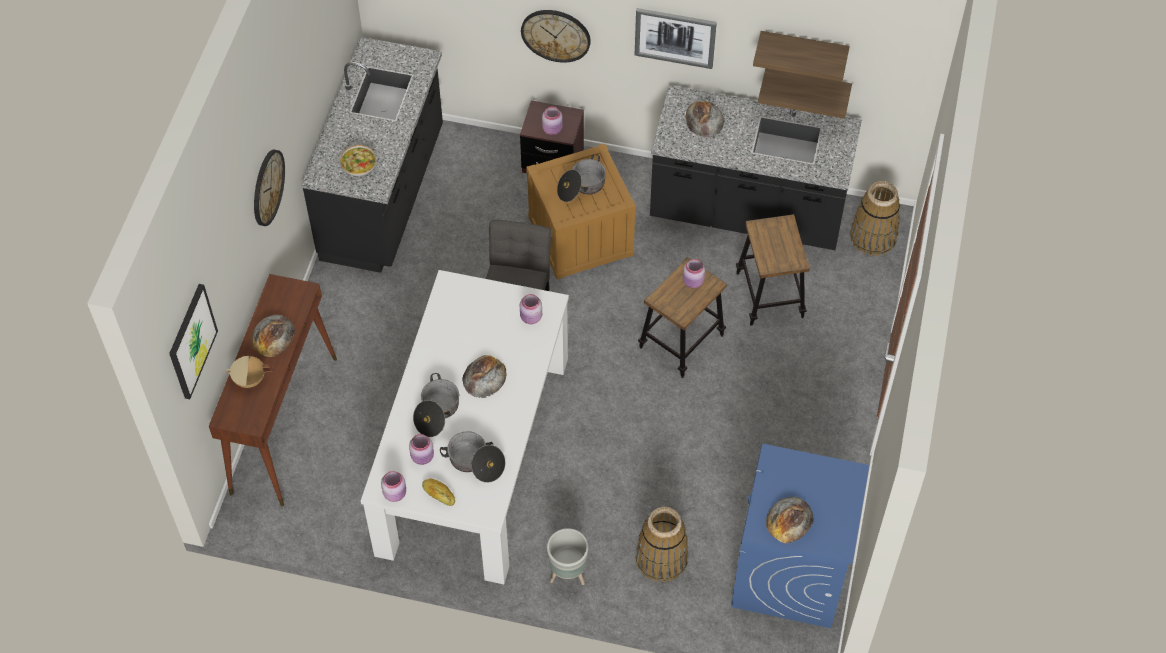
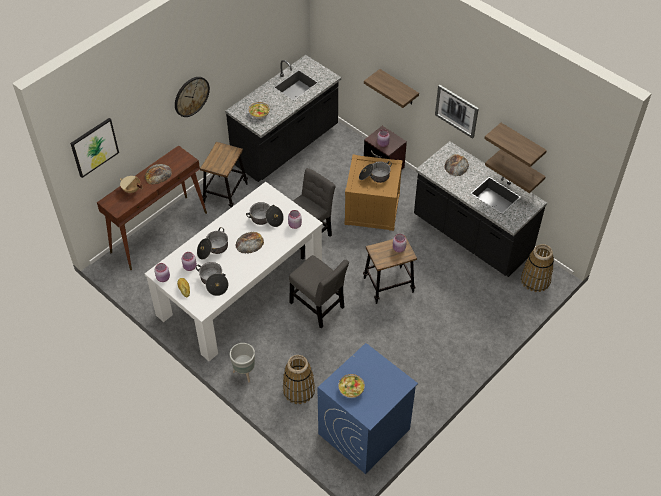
camera: 30 degrees right, 5 degrees down
wall clock [521,10,591,63] -> shelf [364,69,419,108]
stool [736,214,810,326] -> stool moved to [200,142,248,207]
bread [766,497,814,544] -> bowl [338,374,365,398]
none -> cooking pot [246,202,284,227]
none -> grey chair [289,255,349,329]

